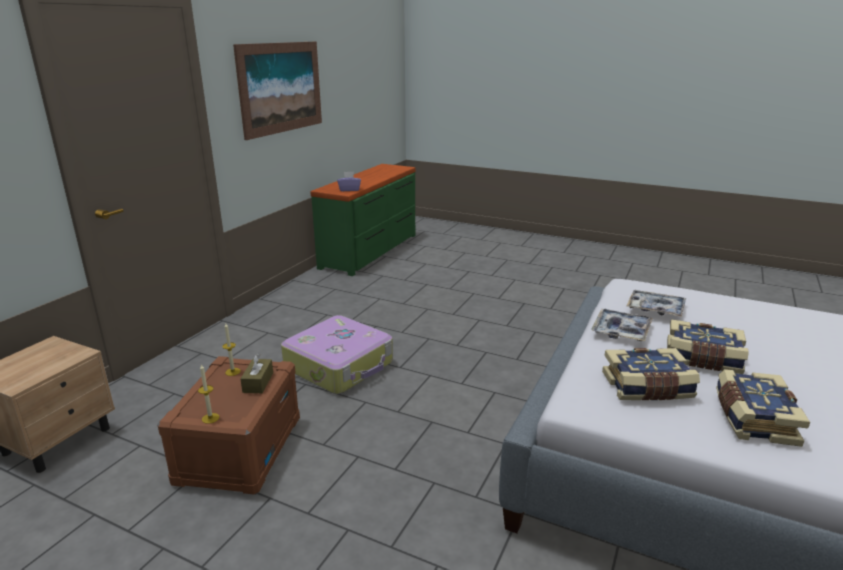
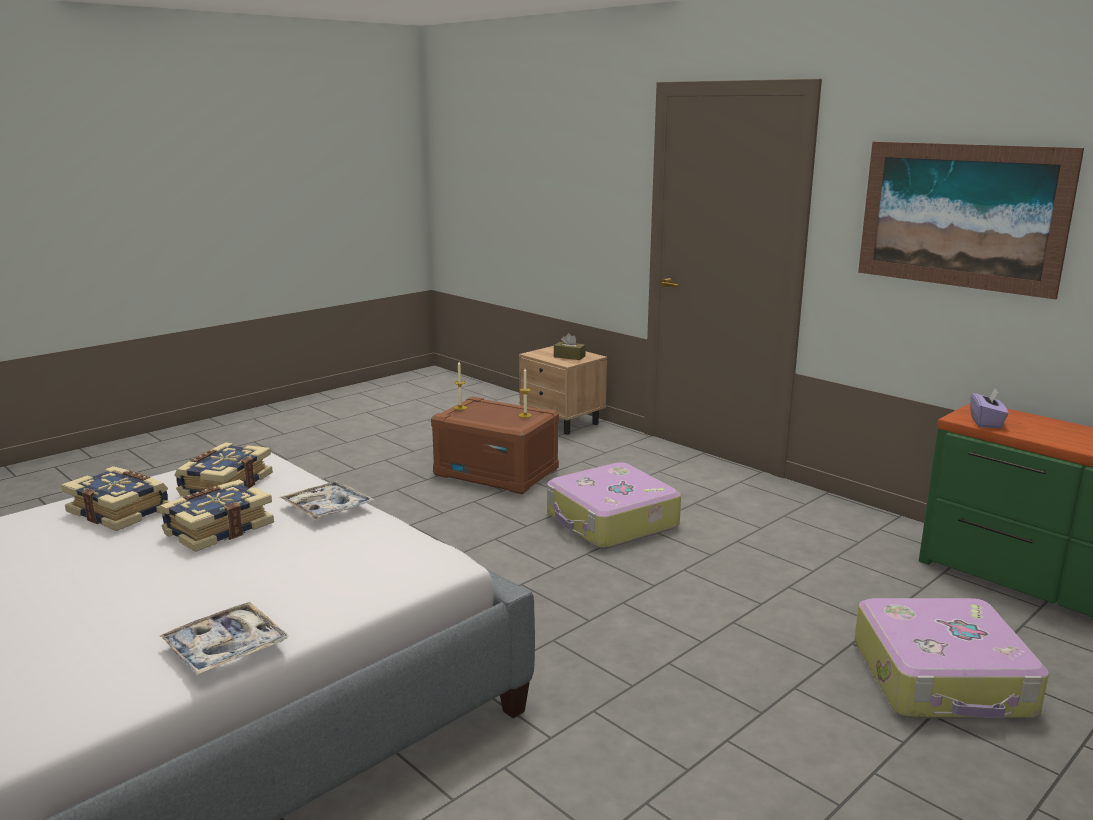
camera: 110 degrees right, 5 degrees down
brown tissue box [240,354,273,393] -> brown tissue box moved to [554,333,586,360]
tray [626,290,686,317] -> tray moved to [160,602,289,675]
none -> suitcase [854,598,1049,719]

